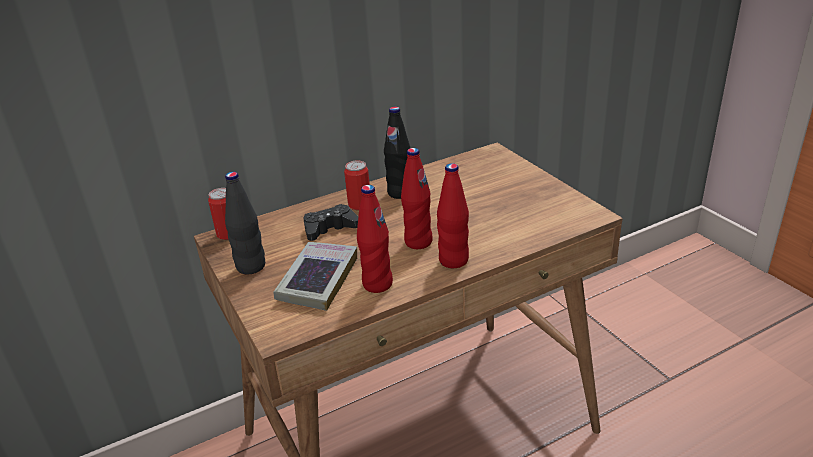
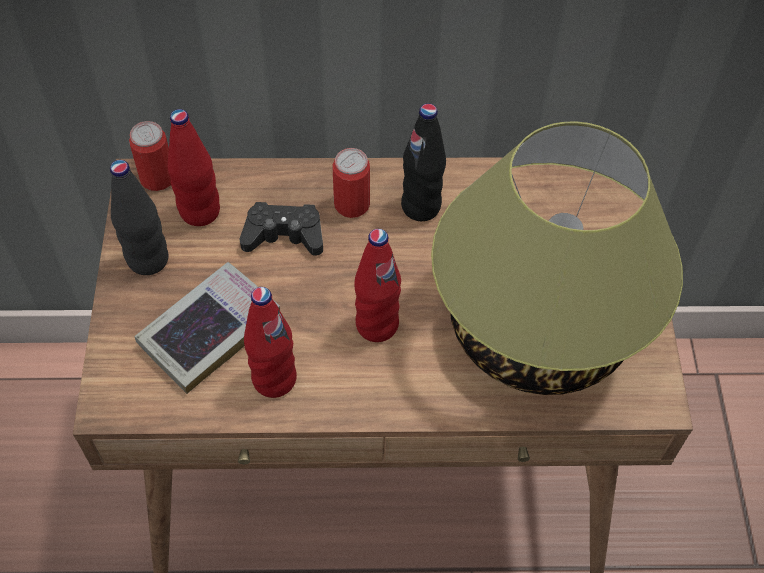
camera: 25 degrees right, 25 degrees up
red bottle [437,163,469,268] -> red bottle moved to [167,109,220,226]
none -> table lamp [431,122,683,395]

